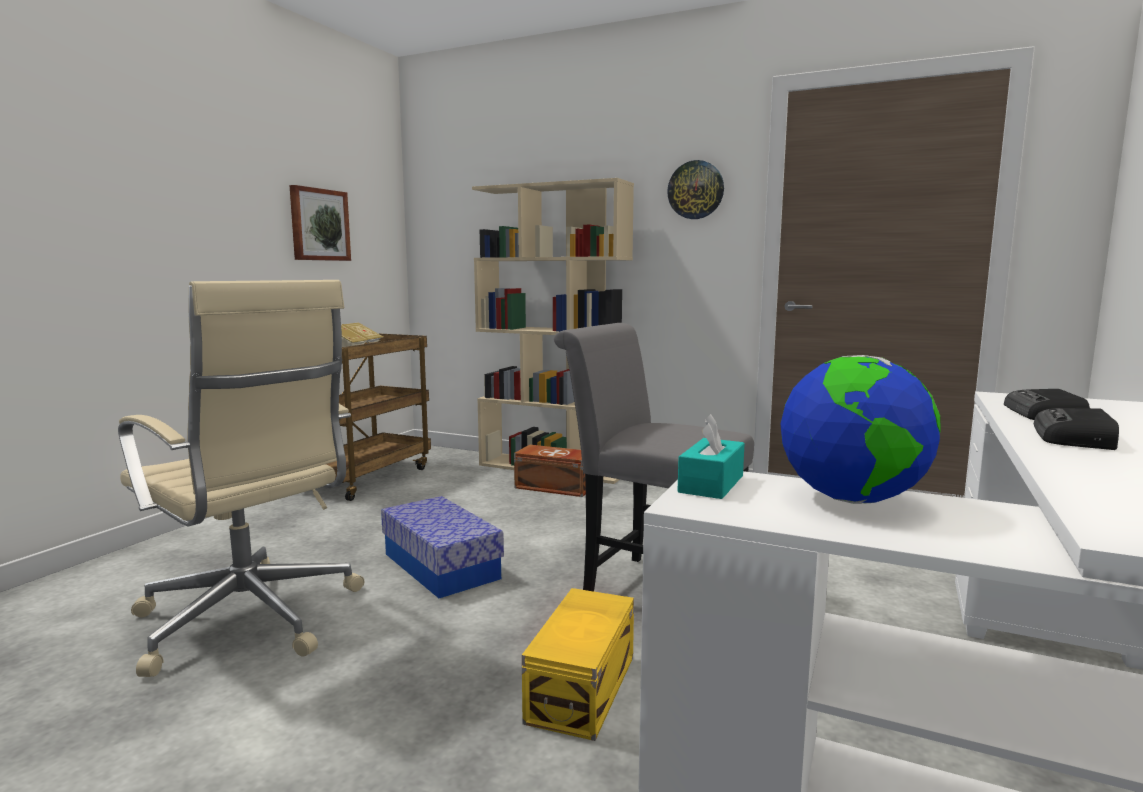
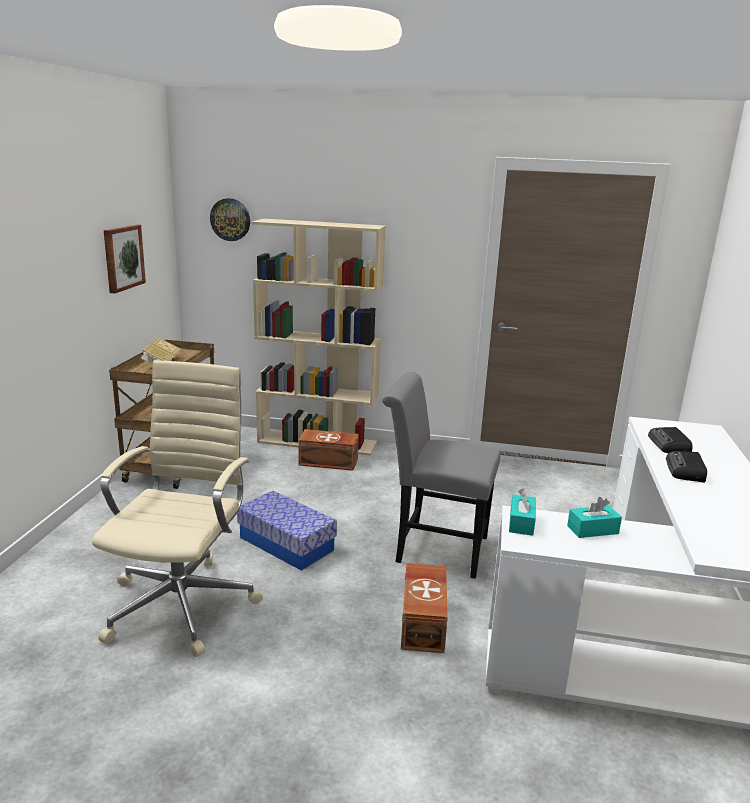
camera: 15 degrees left, 10 degrees up
beige office chair [118,280,364,677] -> beige office chair turned 105 degrees counterclockwise [92,360,263,657]
yellow storage box [522,588,634,741] -> brown storage box [401,563,448,653]
wall clock [667,160,724,219] -> wall clock moved to [210,198,250,241]
globe [781,355,940,504] -> turquoise tissue box [567,497,622,538]

